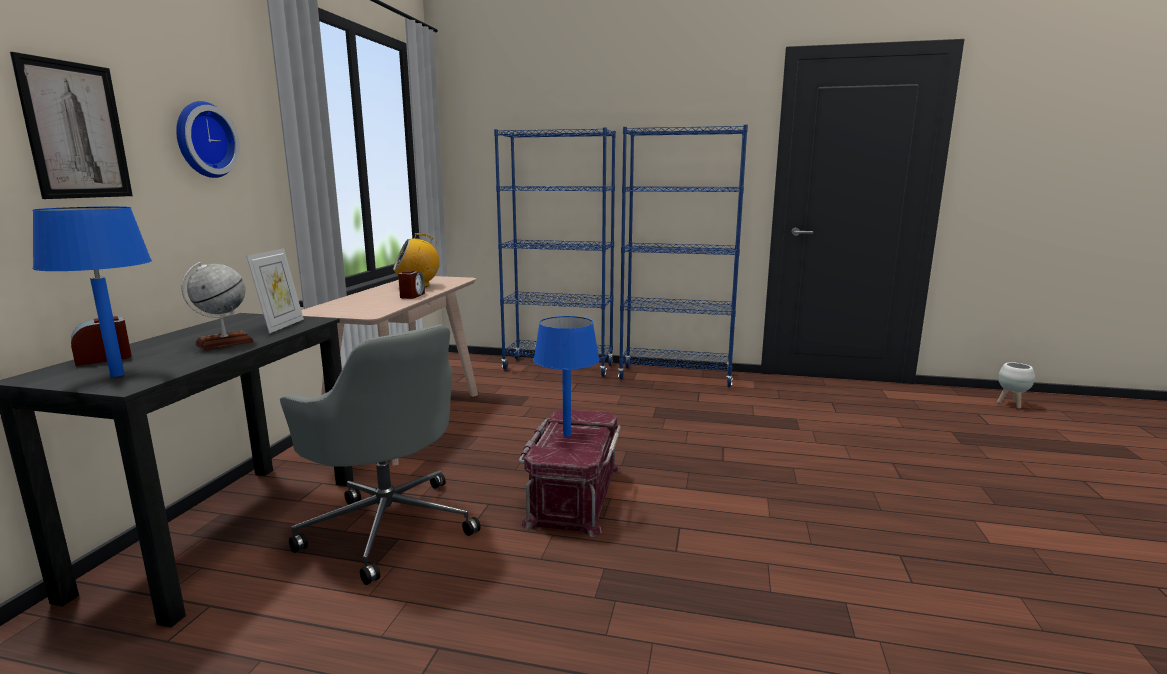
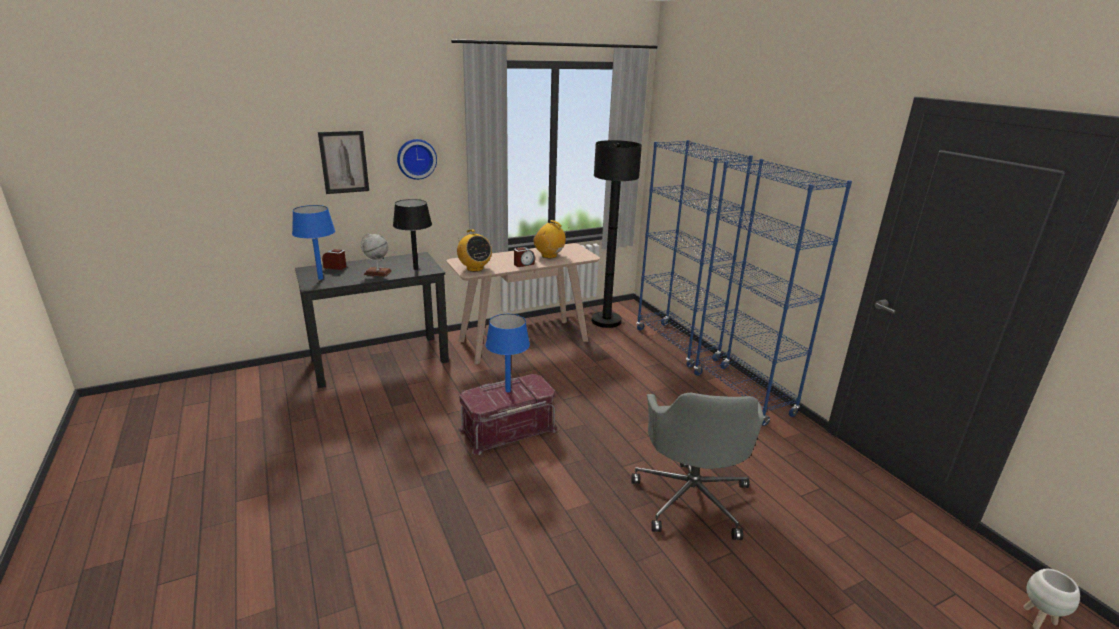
camera: 50 degrees right, 10 degrees up
picture frame [246,248,304,333] -> black table lamp [393,199,432,270]
grey office chair [280,324,481,585] -> grey office chair moved to [631,393,764,540]
none -> radio [457,229,492,272]
none -> black floor lamp [591,140,642,328]

